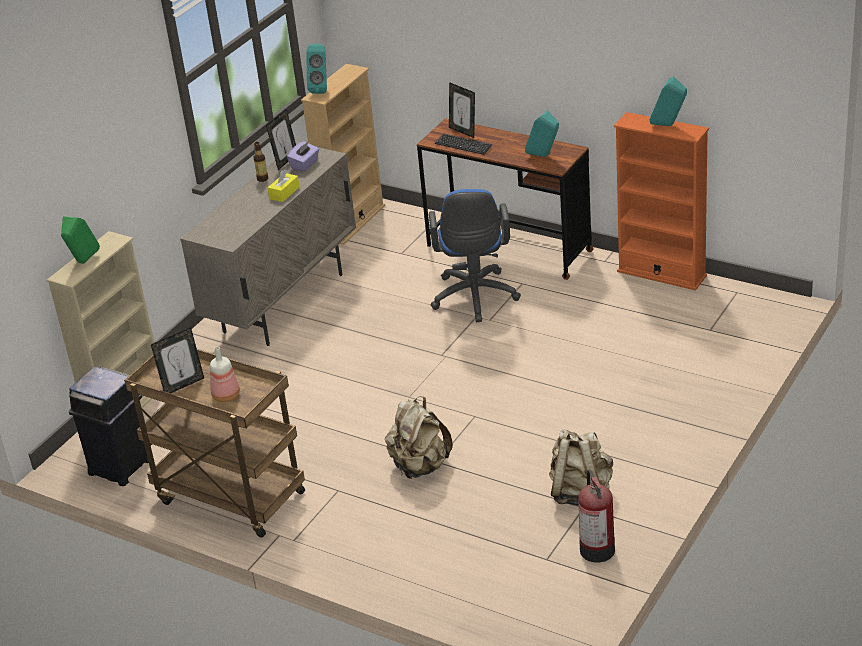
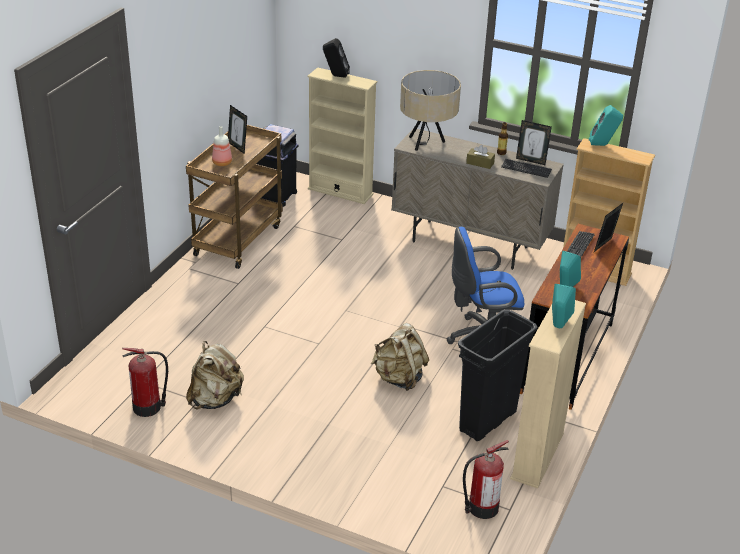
camera: 80 degrees right, 0 degrees up
green speaker [61,216,100,264] -> black speaker [323,38,350,78]
yellow tissue box [268,169,299,202] -> brown tissue box [466,145,495,169]
purple tissue box [287,141,319,171] -> keyboard [501,159,552,178]
beige backpack [385,396,453,479] -> beige backpack moved to [371,323,429,391]
orange bookcase [614,112,709,291] -> beige bookcase [510,300,586,489]
none -> beige table lamp [400,70,461,151]
none -> black trash can [458,309,538,441]
none -> fire extinguisher [463,440,509,519]

